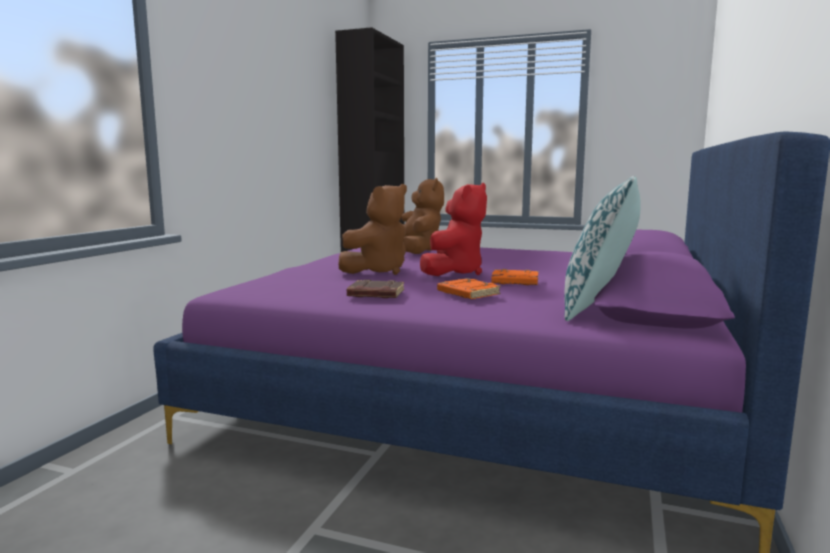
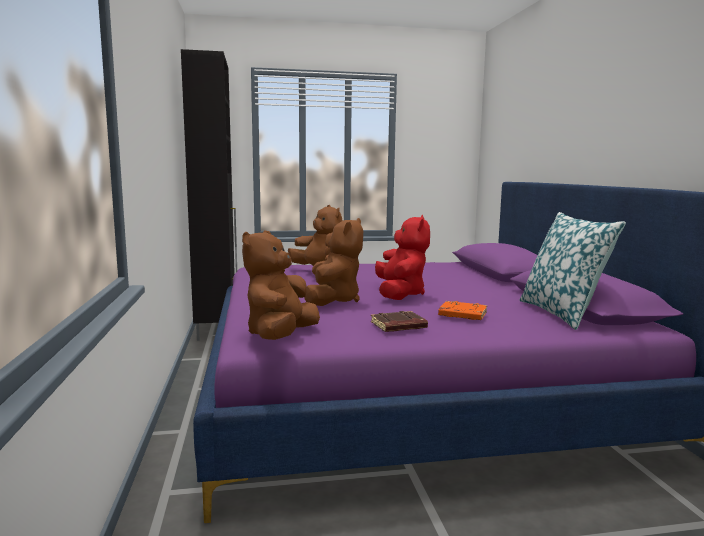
camera: 30 degrees left, 0 degrees up
orange book [491,269,538,285] -> none
none -> brown plush toy [242,230,320,340]

